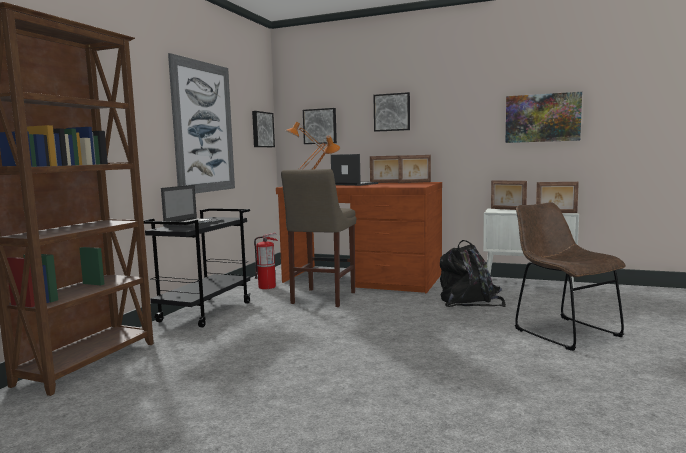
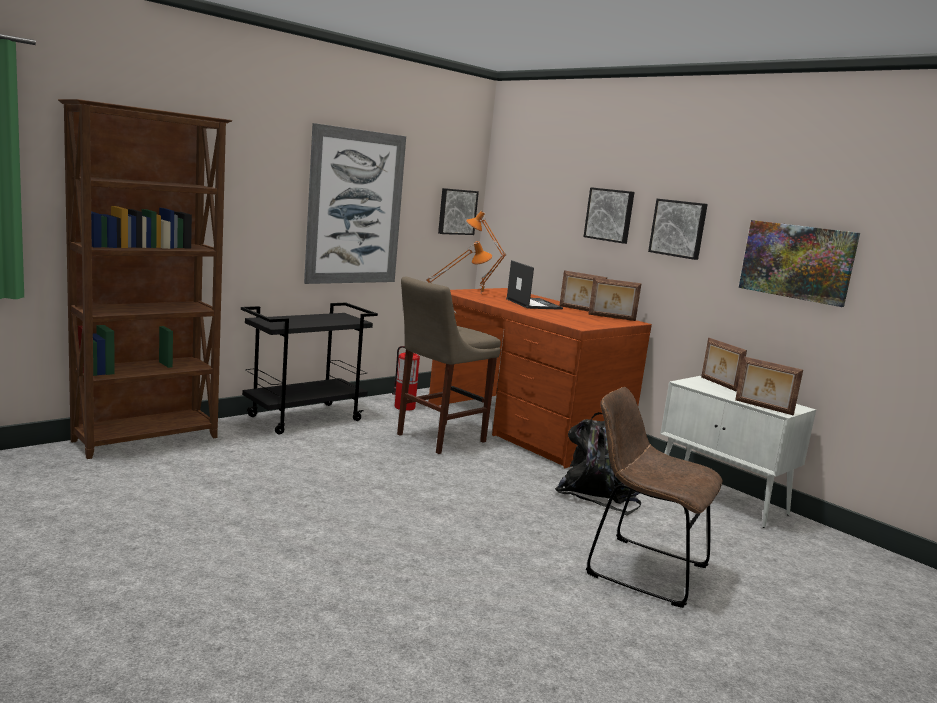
camera: 25 degrees right, 5 degrees up
laptop [161,185,224,228] -> none
picture [303,108,337,144] -> picture moved to [648,199,708,260]
brown chair [515,202,626,351] -> brown chair turned 60 degrees counterclockwise [586,387,723,608]

